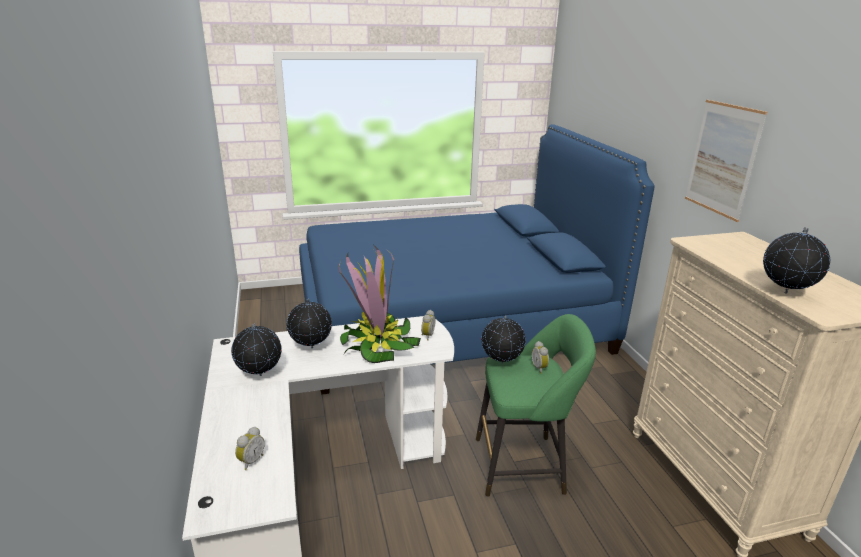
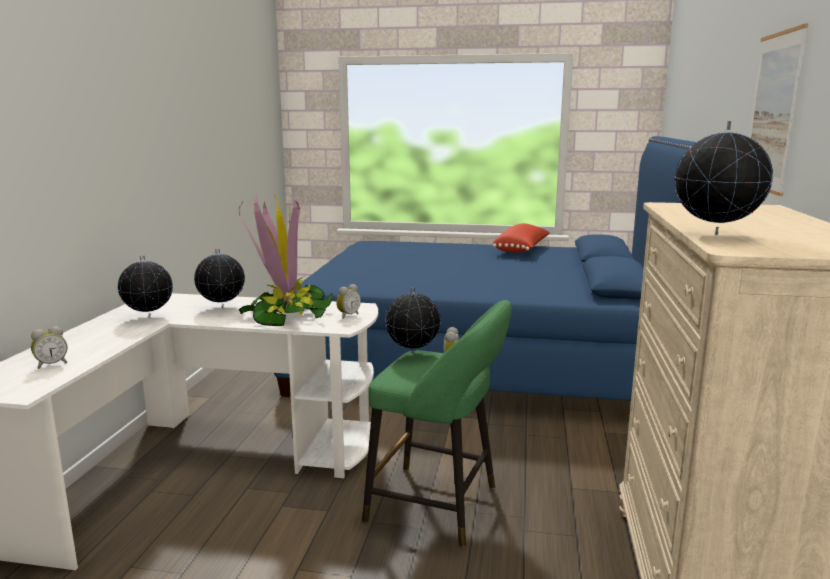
camera: 25 degrees right, 10 degrees down
none -> red pillow [492,223,550,253]

